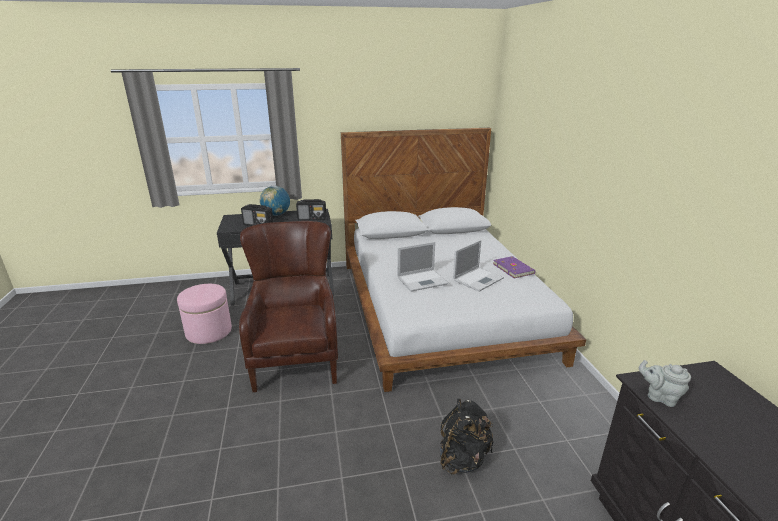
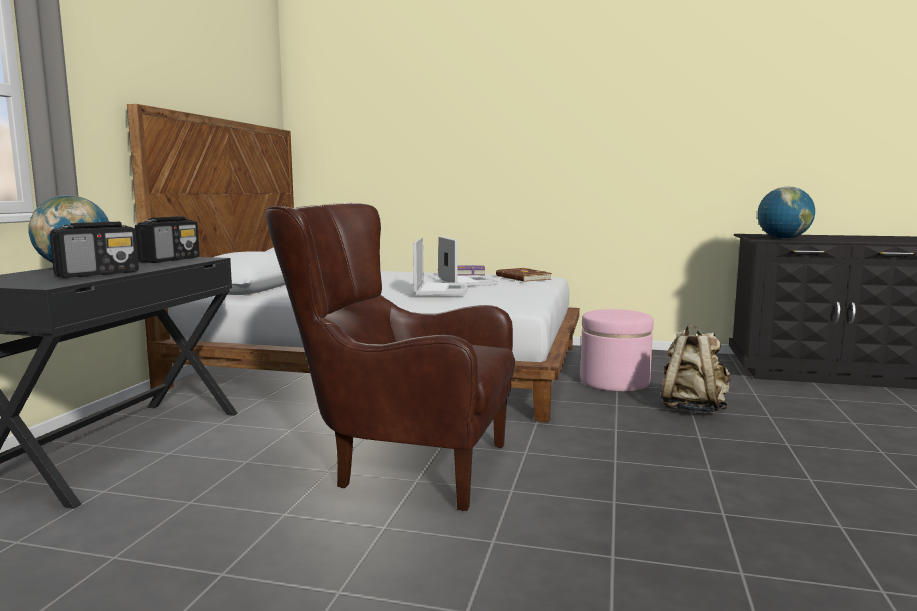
camera: 65 degrees left, 15 degrees down
pink ottoman [177,284,232,344] -> pink ottoman moved to [580,309,654,391]
black backpack [440,399,493,475] -> beige backpack [661,325,731,413]
grey teapot [639,360,691,407] -> globe [757,187,815,239]
none -> brown book [496,268,552,282]

